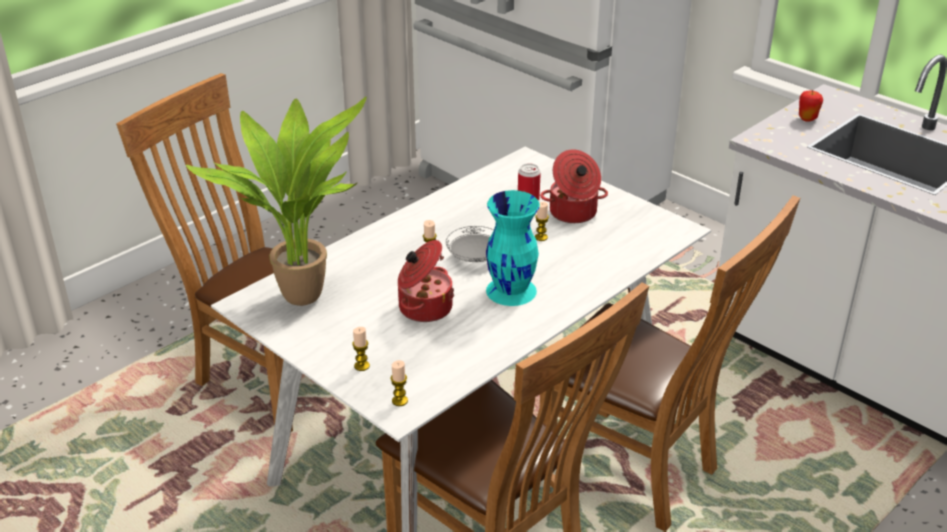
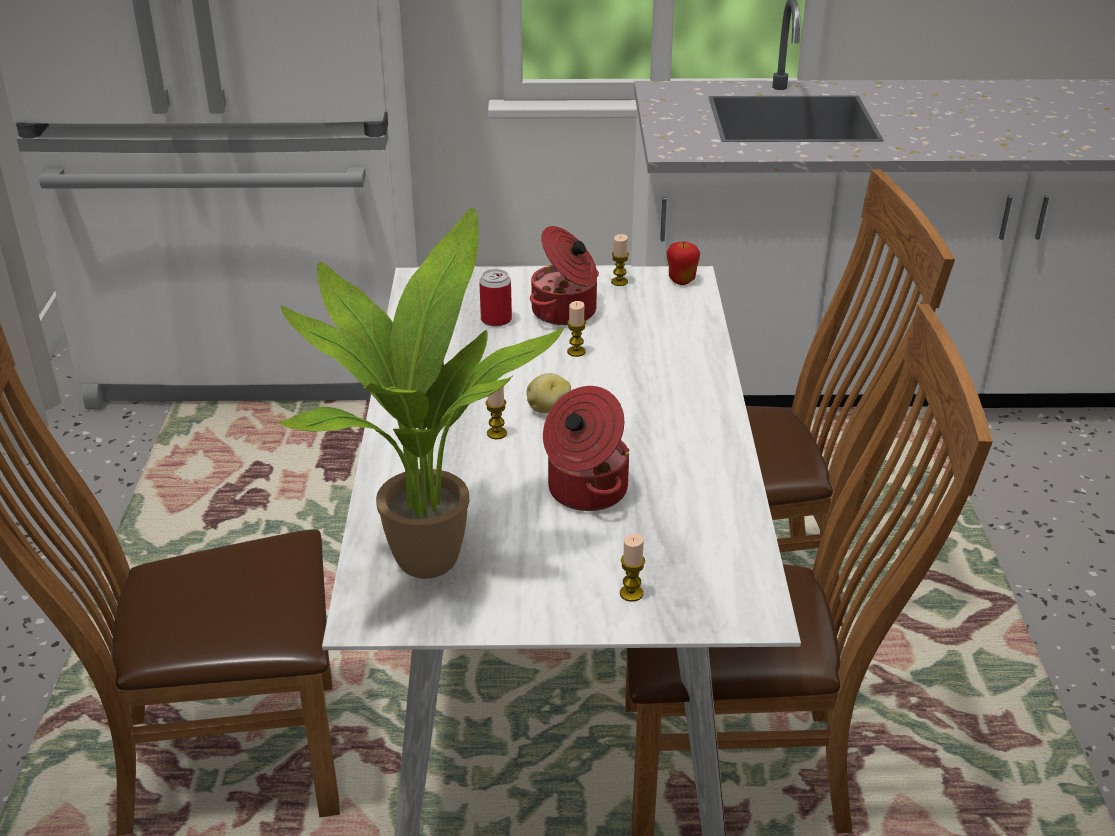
camera: 45 degrees left, 0 degrees up
candle [391,360,408,406] -> candle moved to [611,234,629,286]
grey plate [446,226,494,262] -> potato [526,373,571,413]
turquoise vase [486,190,540,306] -> none
apple [799,90,823,122] -> apple moved to [667,242,700,285]

